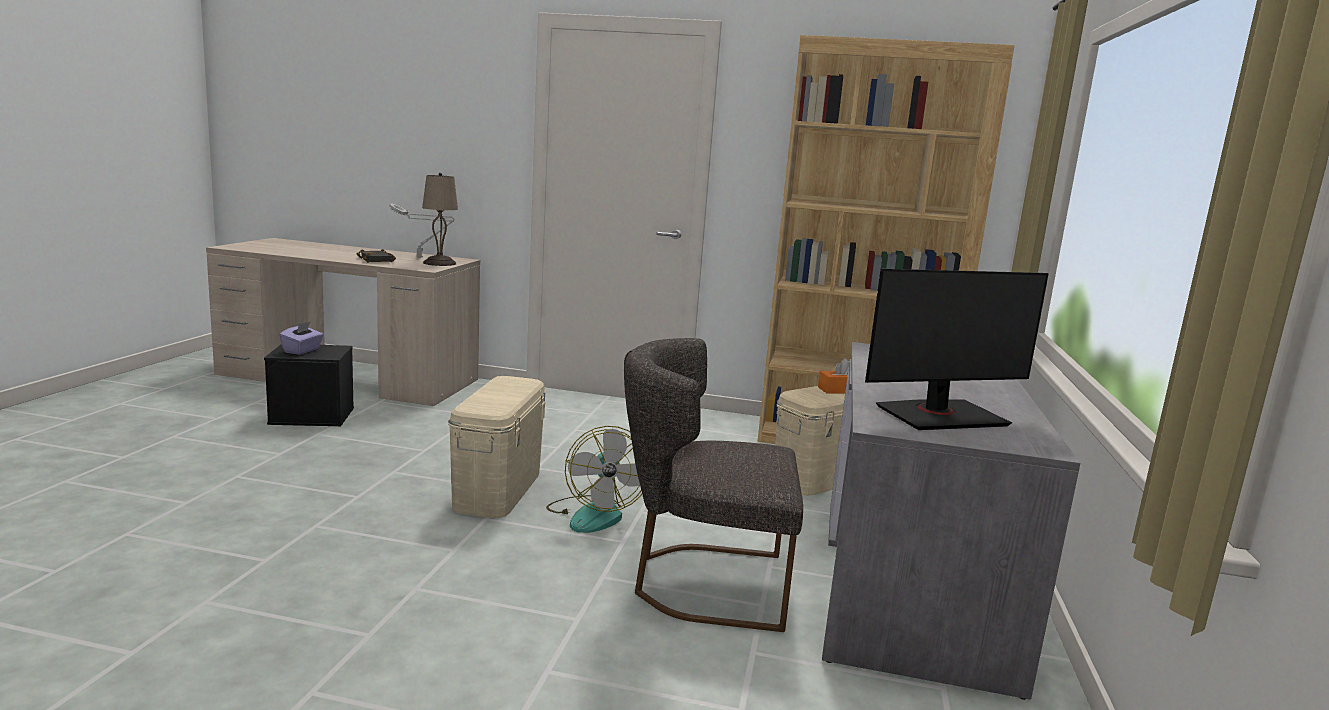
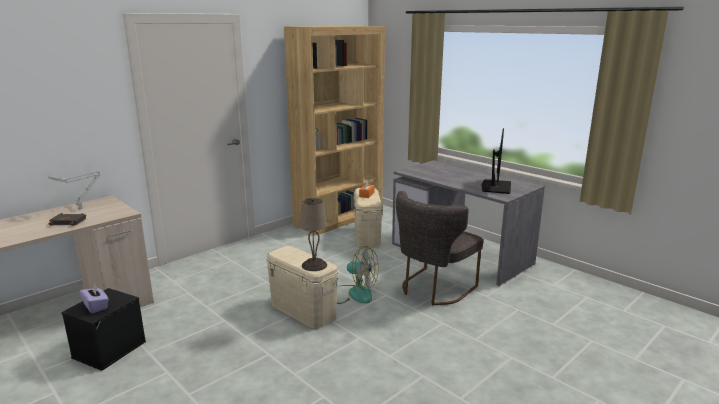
camera: 55 degrees left, 5 degrees up
beige table lamp [422,173,458,266] -> beige table lamp moved to [299,198,327,271]

